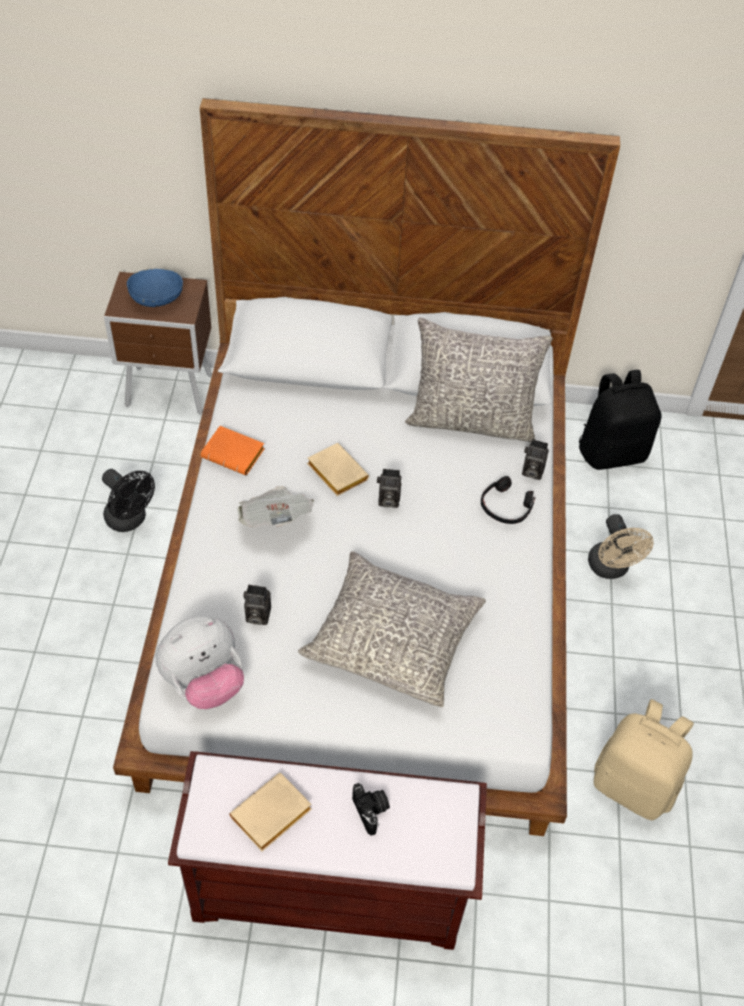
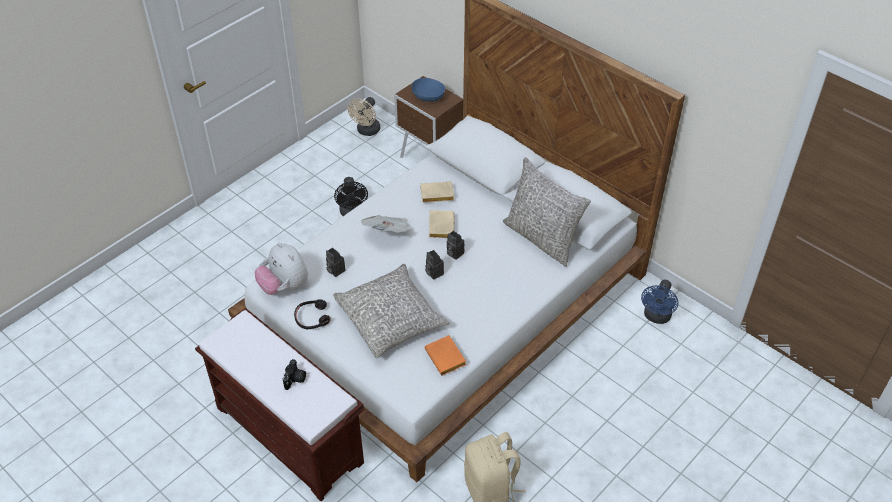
camera: 40 degrees right, 5 degrees down
plush toy [156,616,244,709] -> plush toy turned 45 degrees clockwise [255,243,308,295]
orange book [201,426,265,475] -> orange book moved to [425,335,466,375]
beige book [230,773,312,852] -> beige book moved to [420,181,454,203]
black headphones [481,476,535,524] -> black headphones moved to [294,299,331,329]
camera [522,439,549,480] -> camera moved to [425,250,444,279]
black backpack [579,370,662,470] -> blue fan [641,280,678,324]
beige fan [588,514,654,579] -> beige fan moved to [348,97,380,136]

